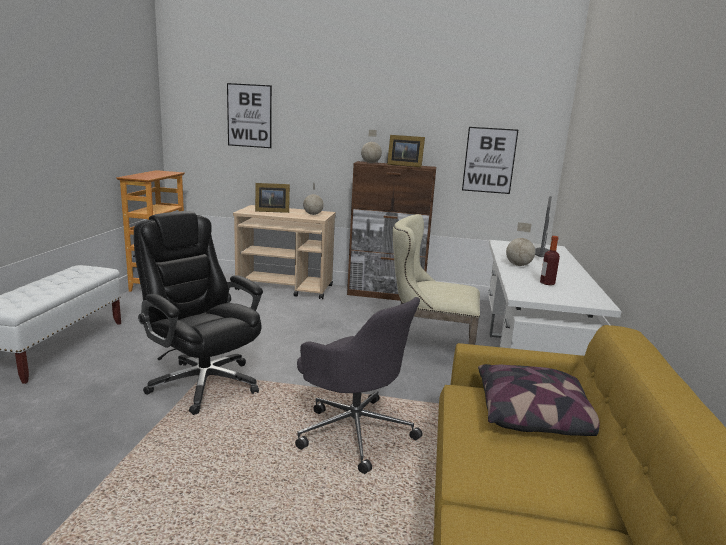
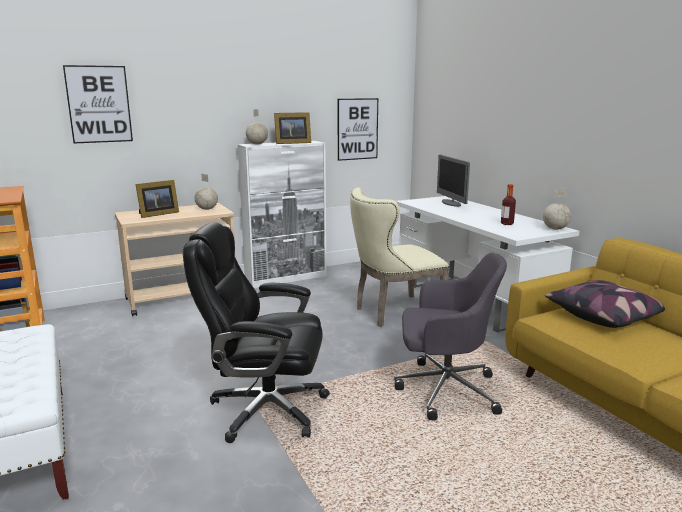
camera: 35 degrees left, 0 degrees up
brown cabinet [347,161,436,301] -> white cabinet [238,141,326,288]
globe [506,222,535,266] -> globe moved to [543,188,571,230]

